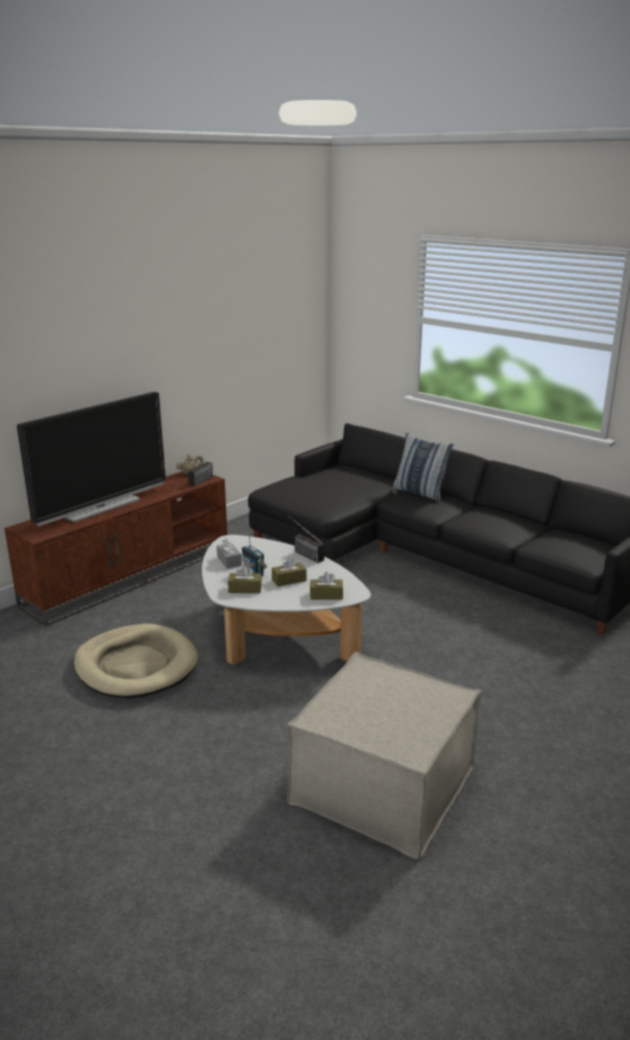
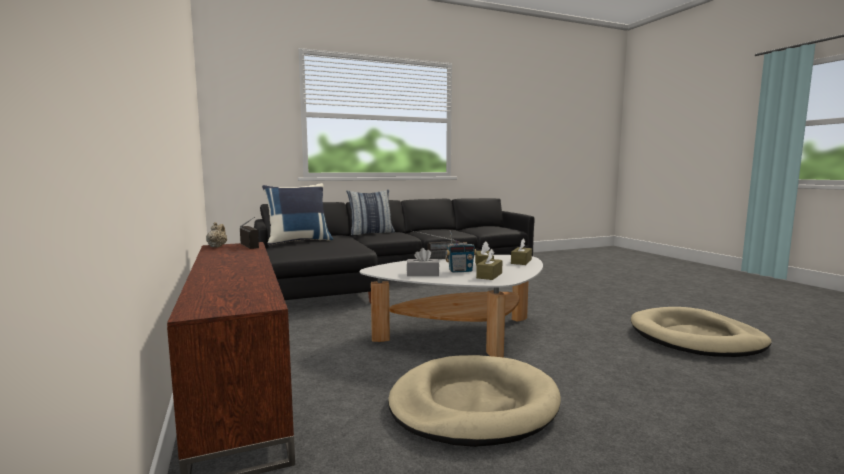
camera: 65 degrees left, 15 degrees down
television [17,392,166,526] -> none
beige ottoman [287,652,481,859] -> beige dog bed [631,307,772,357]
none -> blue pillow [262,183,333,245]

